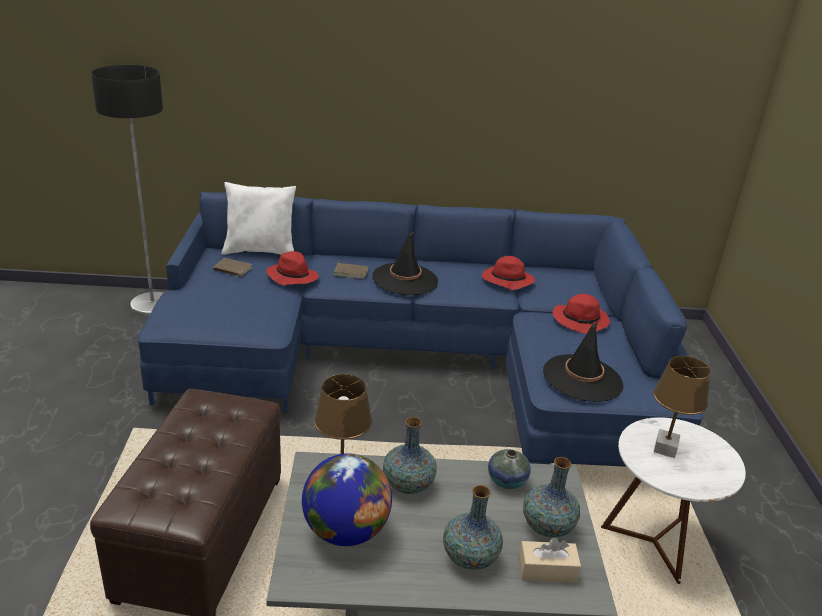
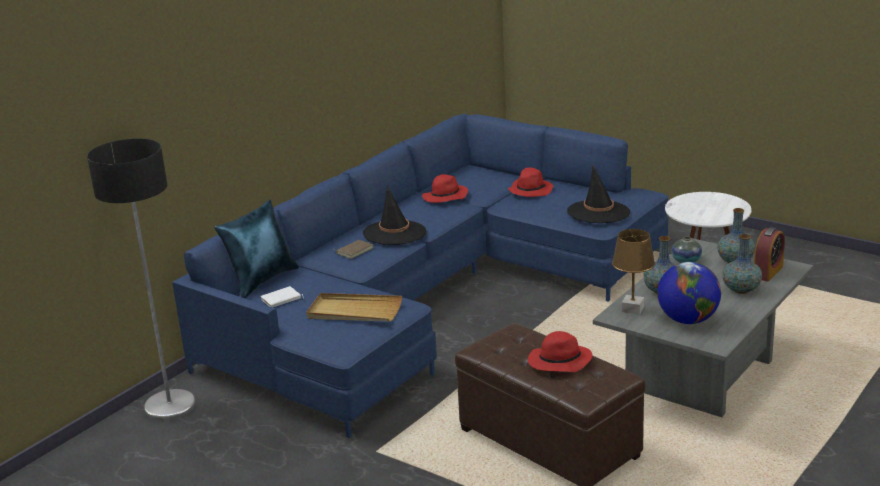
camera: 50 degrees left, 5 degrees down
brown book [213,258,252,277] -> white book [260,286,304,307]
white pillow [221,182,296,255] -> blue pillow [214,200,299,298]
red hat [266,251,319,285] -> red hat moved to [528,331,592,372]
beige tissue box [518,538,581,583] -> alarm clock [754,227,785,281]
brown table lamp [653,356,711,458] -> none
none -> beige tray [306,293,402,322]

